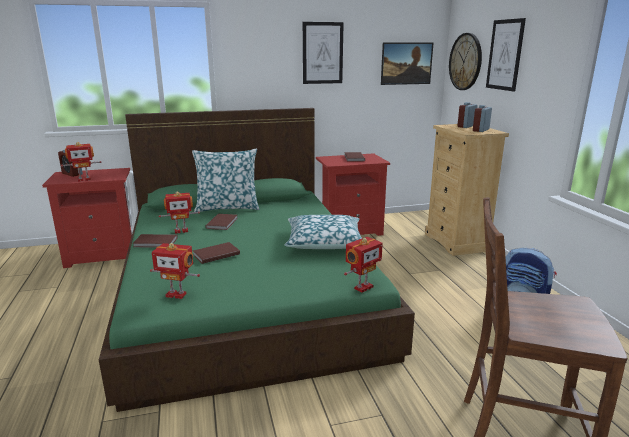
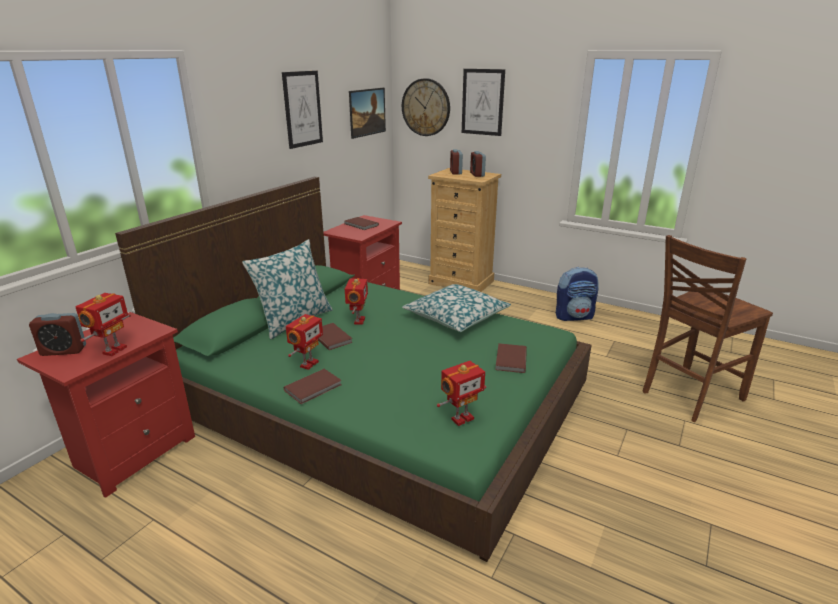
camera: 45 degrees left, 5 degrees up
brown book [193,242,240,264] -> brown book moved to [495,343,527,373]
toy robot [344,237,383,292] -> toy robot moved to [345,278,368,325]

